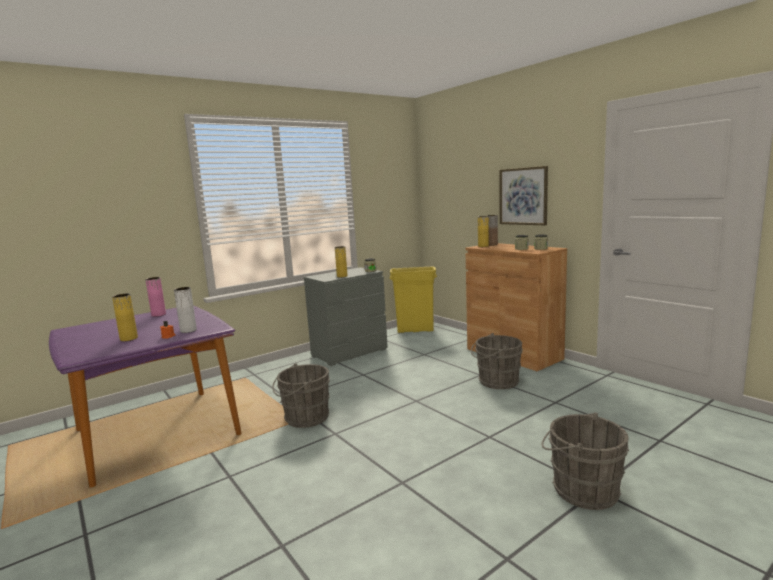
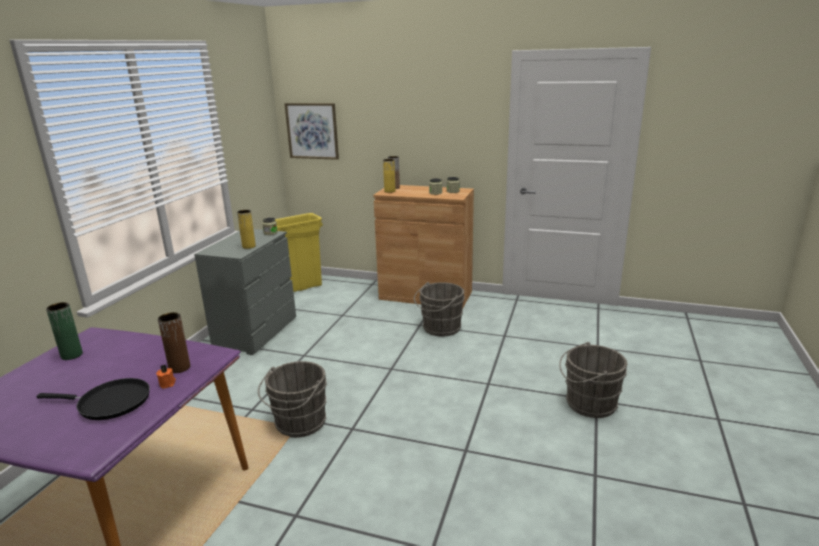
camera: 35 degrees left, 10 degrees up
yellow vase [112,294,138,341] -> black frying pan [36,378,150,420]
pink vase [145,277,166,317] -> green vase [46,302,83,360]
white vase [174,287,197,333] -> brown vase [158,312,190,373]
picture [499,166,548,225] -> picture moved to [284,103,339,160]

